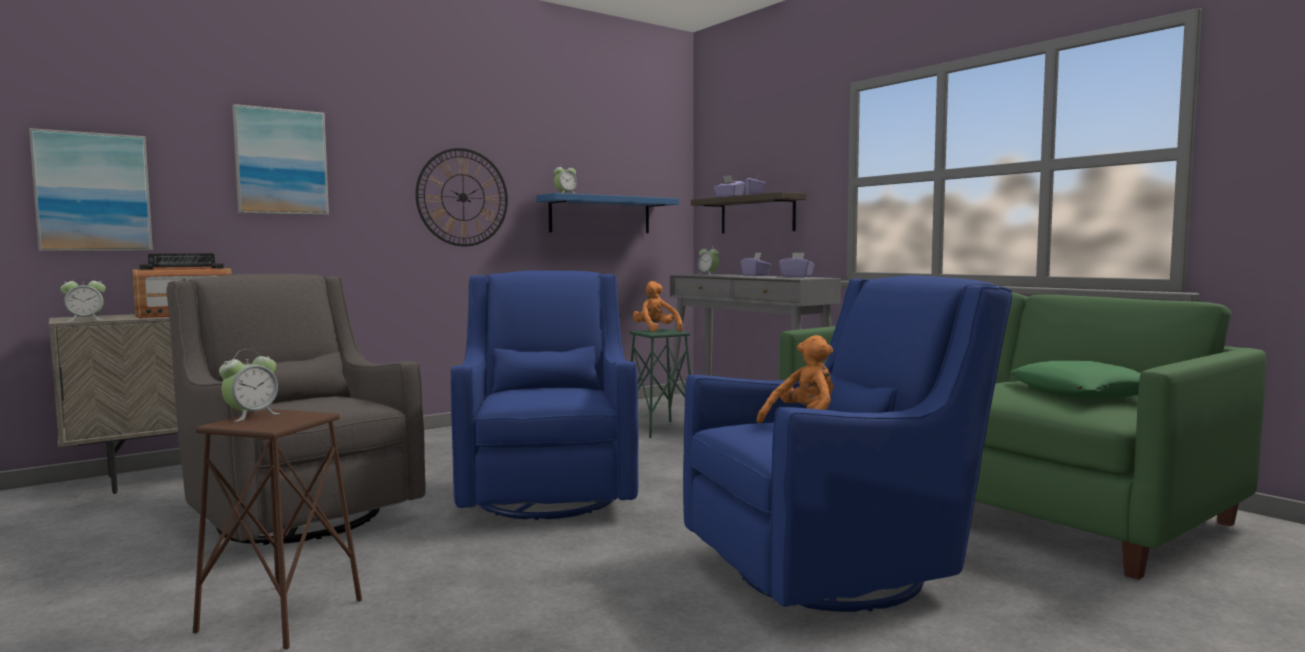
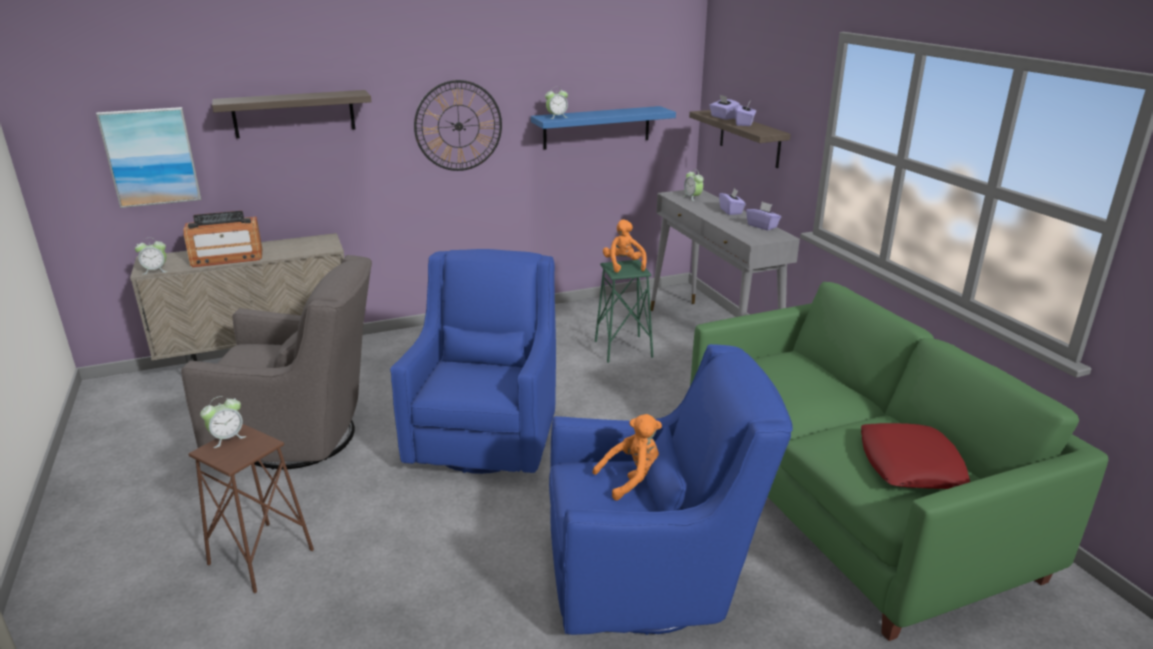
camera: 15 degrees right, 20 degrees up
grey armchair [166,274,426,545] -> grey armchair turned 120 degrees clockwise [181,255,372,470]
picture [232,104,329,215] -> shelf [212,90,371,138]
green pillow [1010,361,1141,399] -> red pillow [861,423,970,489]

